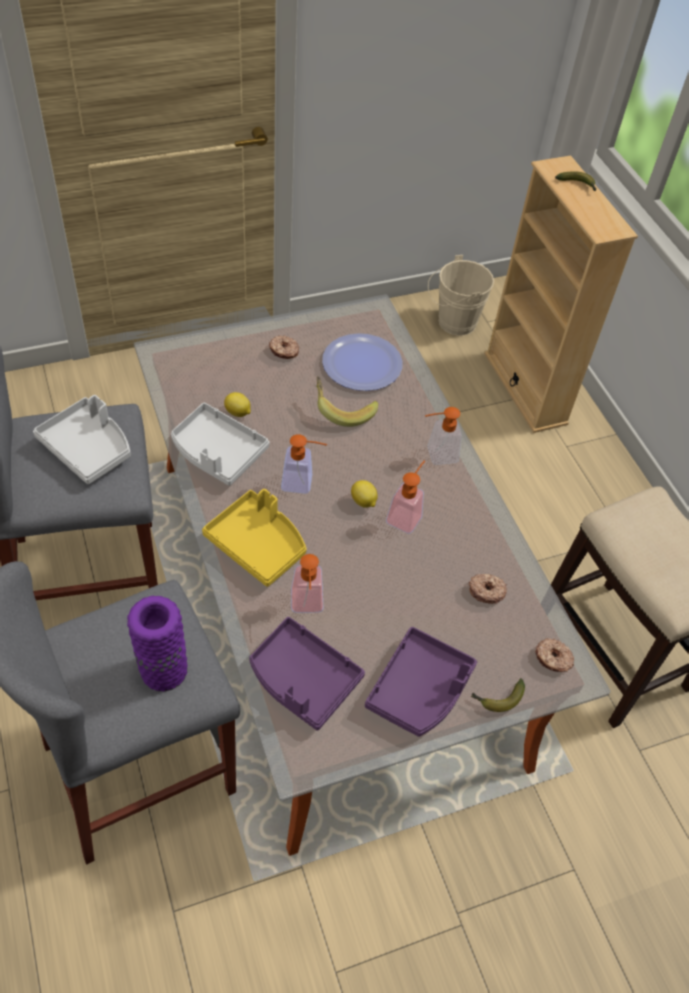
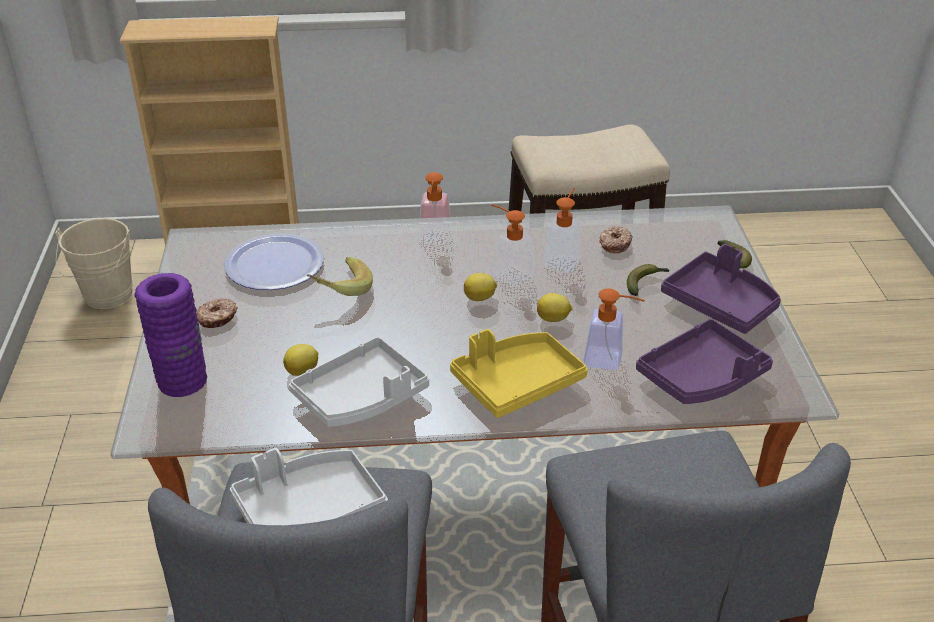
camera: 70 degrees left, 15 degrees down
purple vase [127,596,188,692] -> purple vase moved to [135,273,207,397]
soap dispenser [281,434,327,494] -> soap dispenser moved to [543,188,580,272]
donut [535,638,574,672] -> none
banana [555,171,596,191] -> banana moved to [627,264,669,296]
none -> lemon [537,293,573,322]

